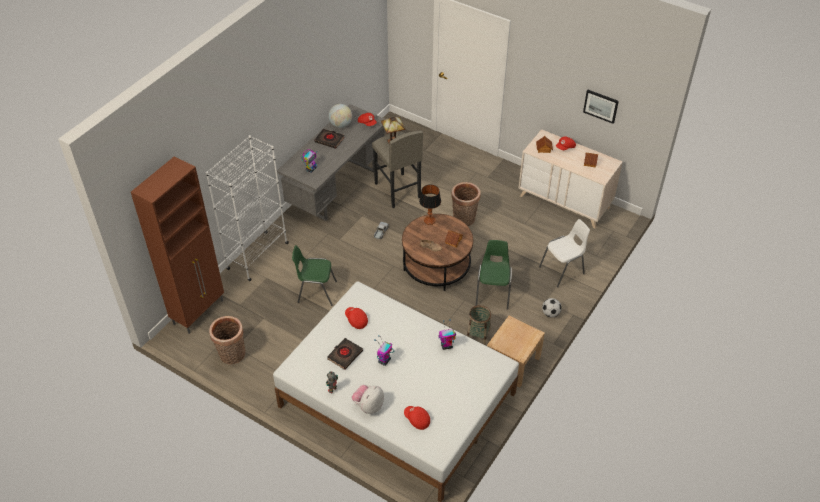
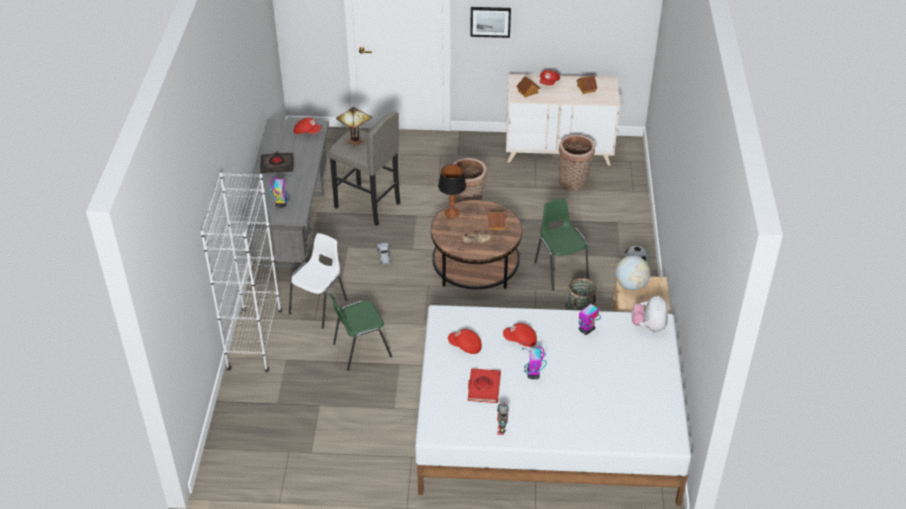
camera: 30 degrees left, 5 degrees down
brown cabinet [131,156,224,334] -> none
basket [209,316,246,365] -> basket moved to [559,135,595,191]
black book [327,338,363,370] -> red book [468,368,501,403]
globe [329,104,352,128] -> globe moved to [615,256,650,290]
plush toy [352,385,384,414] -> plush toy moved to [632,295,668,332]
red cap [404,406,430,430] -> red cap moved to [503,323,537,347]
white chair [539,219,590,288] -> white chair moved to [289,233,348,329]
picture [583,90,619,124] -> picture moved to [470,7,511,38]

